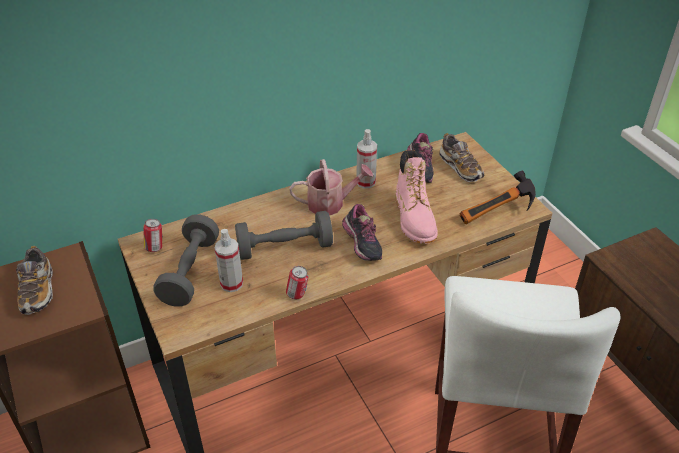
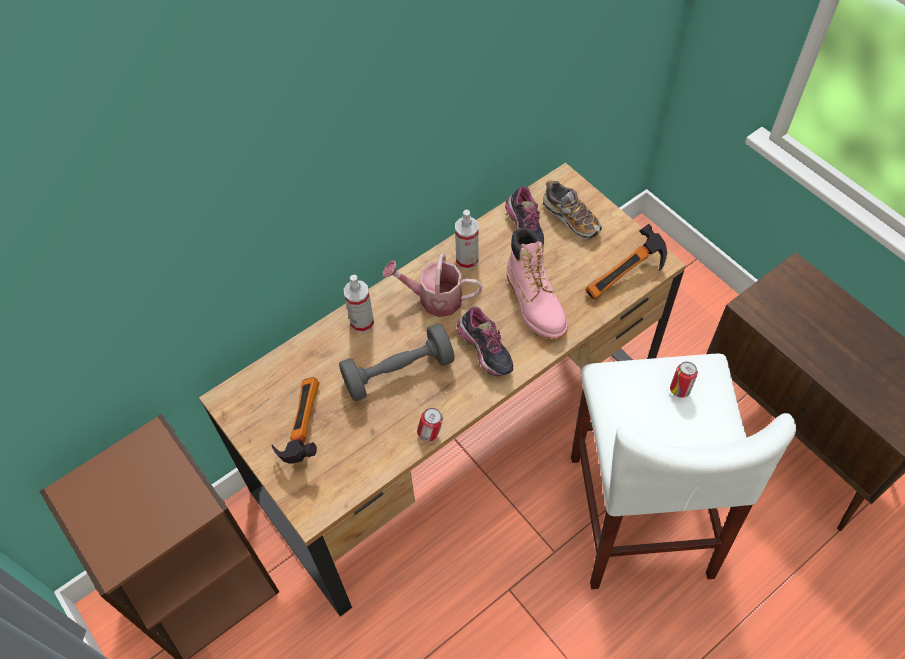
camera: 10 degrees left, 15 degrees up
shoe [16,246,53,315] -> none
can [143,219,163,252] -> can moved to [670,362,698,398]
grey dumbbell [153,214,219,307] -> hammer [272,377,320,464]
spray bottle [215,229,243,292] -> spray bottle moved to [344,275,374,333]
watering can [289,159,373,216] -> watering can turned 150 degrees counterclockwise [383,253,483,317]

